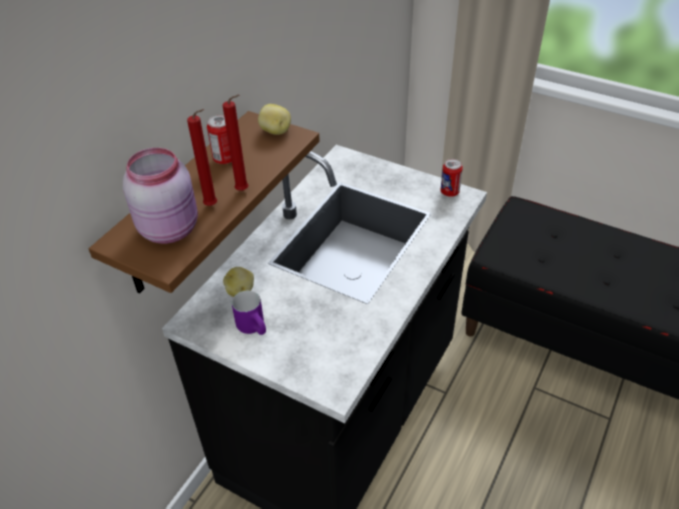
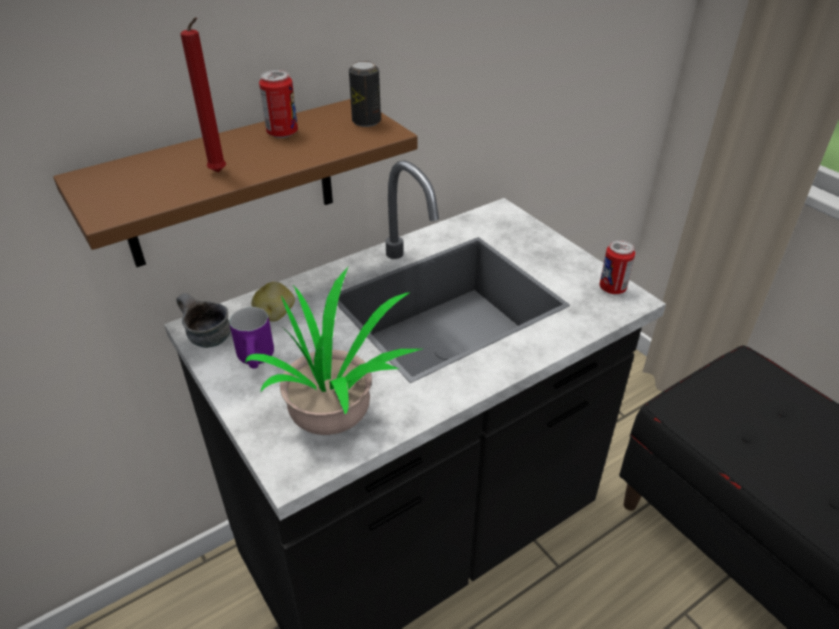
camera: 25 degrees right, 5 degrees down
pink jar [123,148,198,244] -> none
red candle [222,95,248,191] -> none
potato [258,104,291,135] -> can [349,61,381,127]
none -> mug [176,293,231,348]
none -> potted plant [245,267,422,435]

